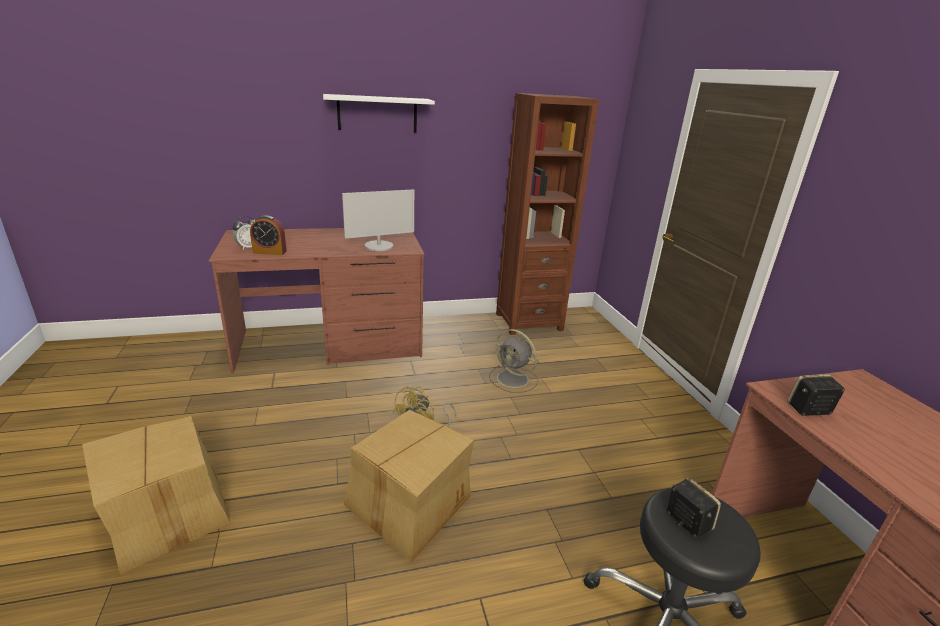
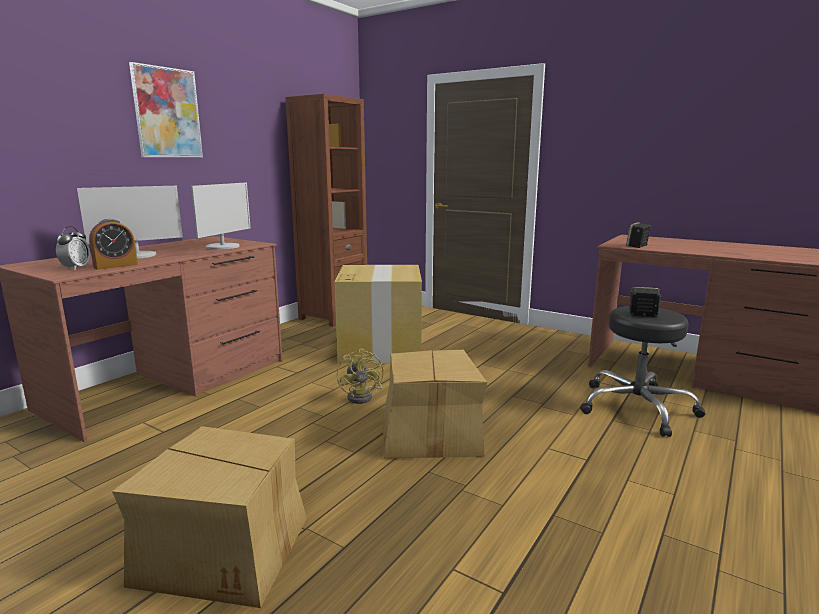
camera: 40 degrees left, 10 degrees down
white shelf [323,94,435,132] -> picture [129,62,203,157]
grey fan [489,329,538,393] -> cardboard box [334,265,422,364]
none -> monitor [77,186,183,259]

